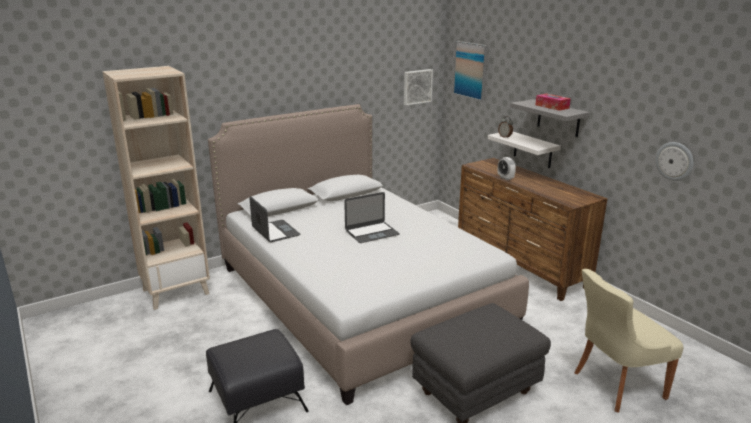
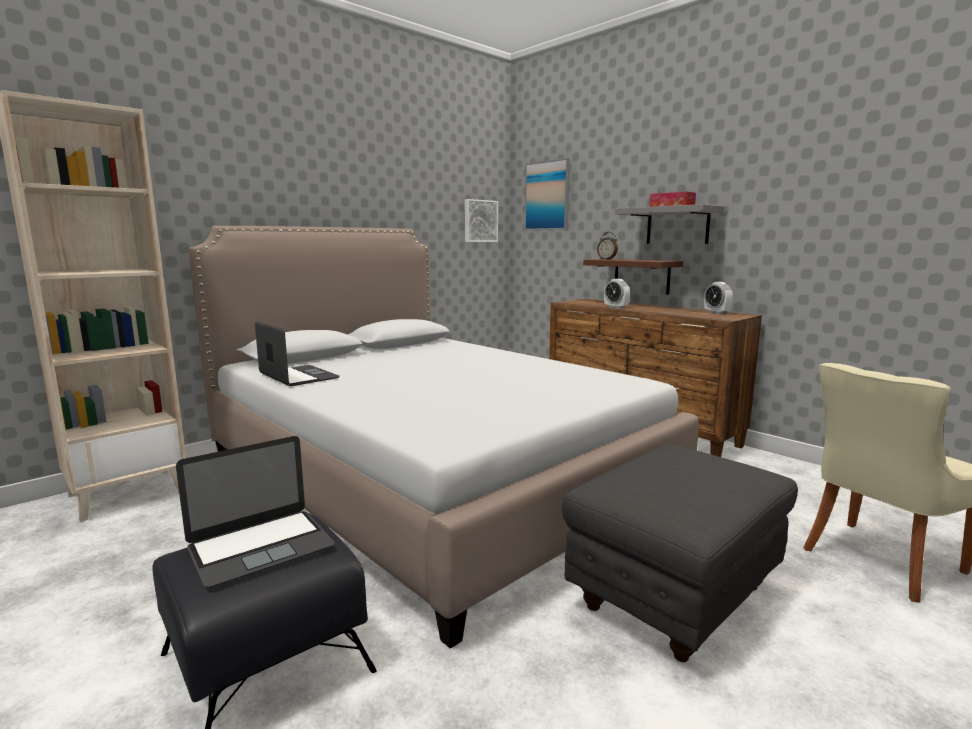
camera: 10 degrees left, 10 degrees down
laptop [344,192,400,243] -> laptop moved to [176,436,335,588]
white shelf [488,132,561,168] -> brown shelf [583,259,683,295]
wall clock [655,142,694,181] -> none
none -> alarm clock [704,282,733,314]

